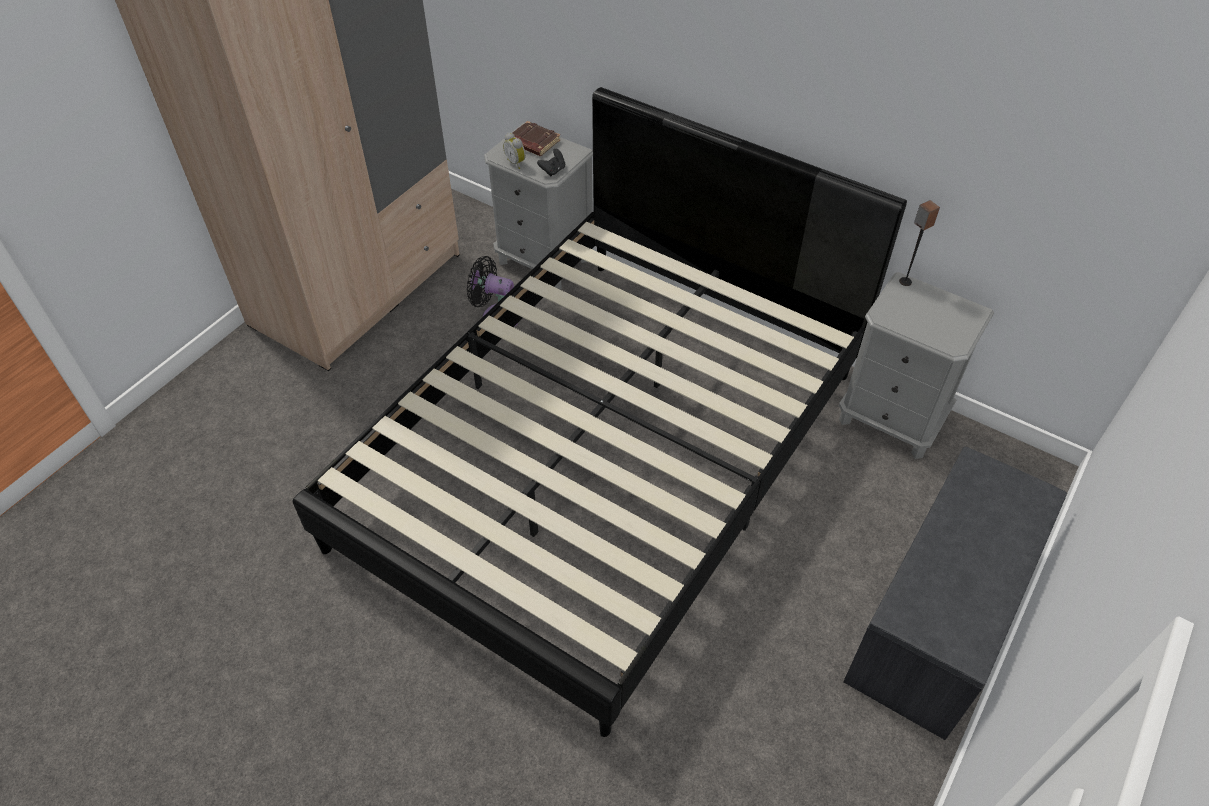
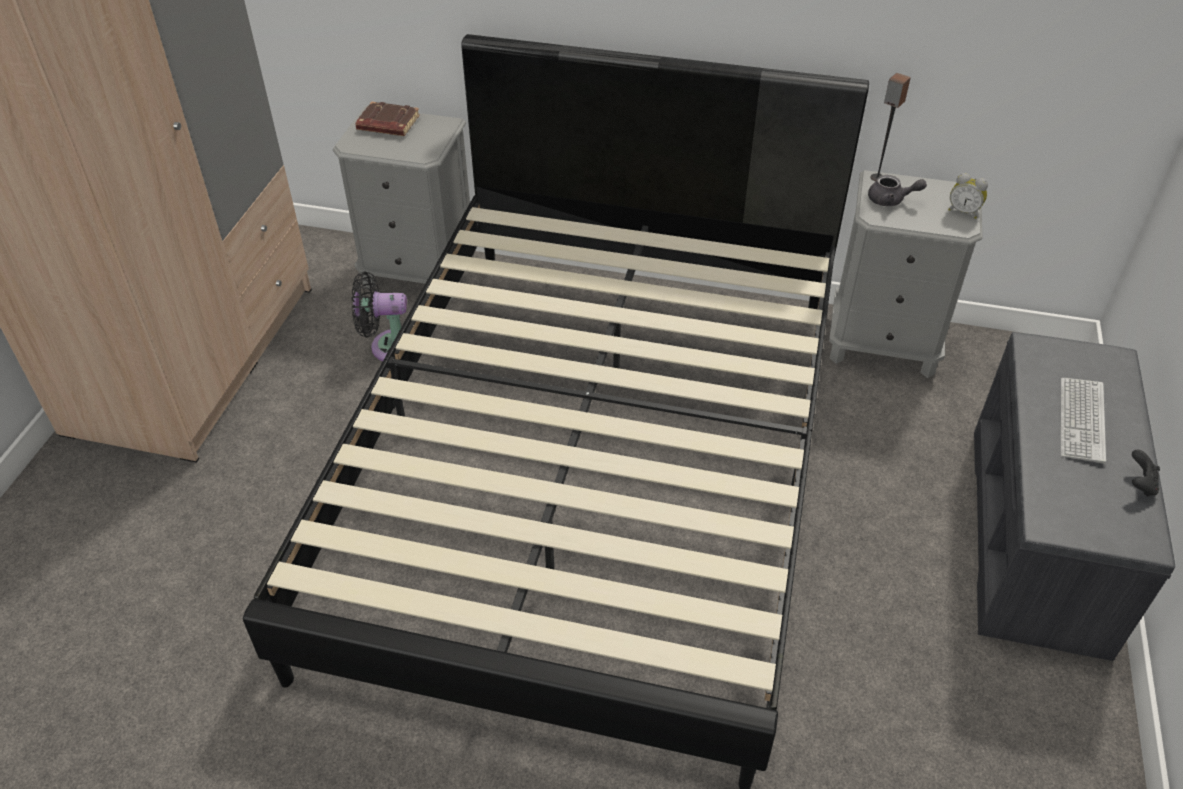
camera: 20 degrees left, 5 degrees down
alarm clock [503,132,526,169] -> alarm clock moved to [948,173,988,219]
black game controller [537,149,565,176] -> black game controller moved to [1132,450,1160,497]
none -> grey teapot [868,175,927,206]
none -> keyboard [1061,378,1106,463]

